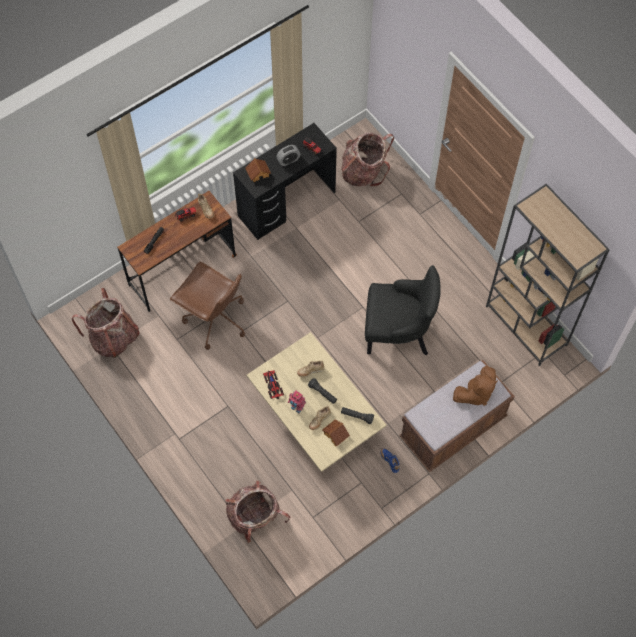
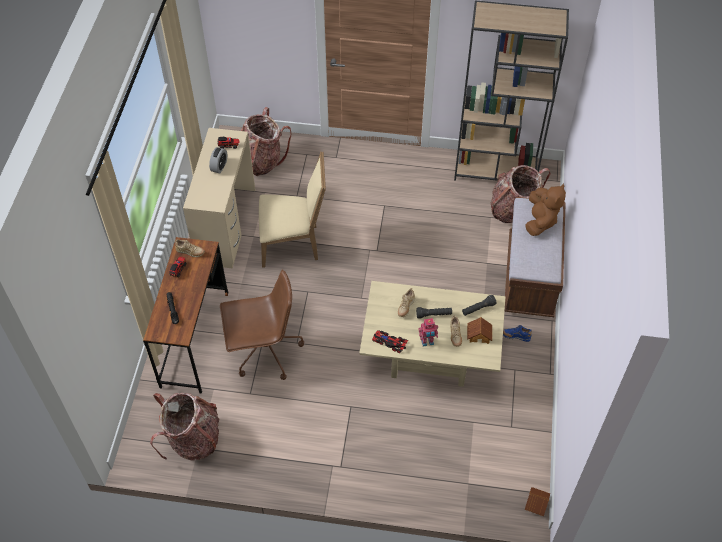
camera: 45 degrees left, 10 degrees down
backpack [225,481,290,543] -> backpack moved to [491,165,551,223]
black desk [233,123,337,240] -> beige desk [183,128,255,269]
toy house [245,158,271,182] -> toy house moved to [525,487,550,516]
black chair [365,265,441,355] -> none
none -> beige chair [259,152,326,268]

